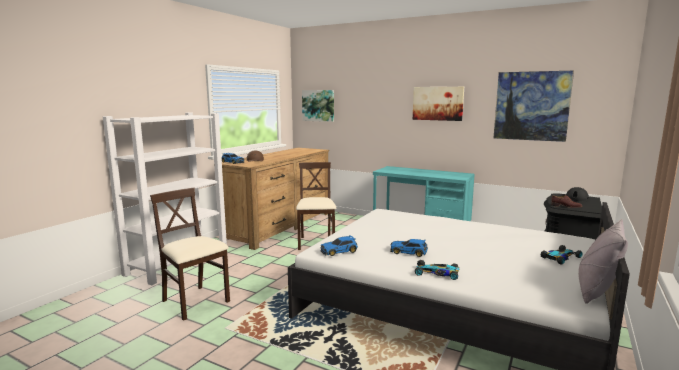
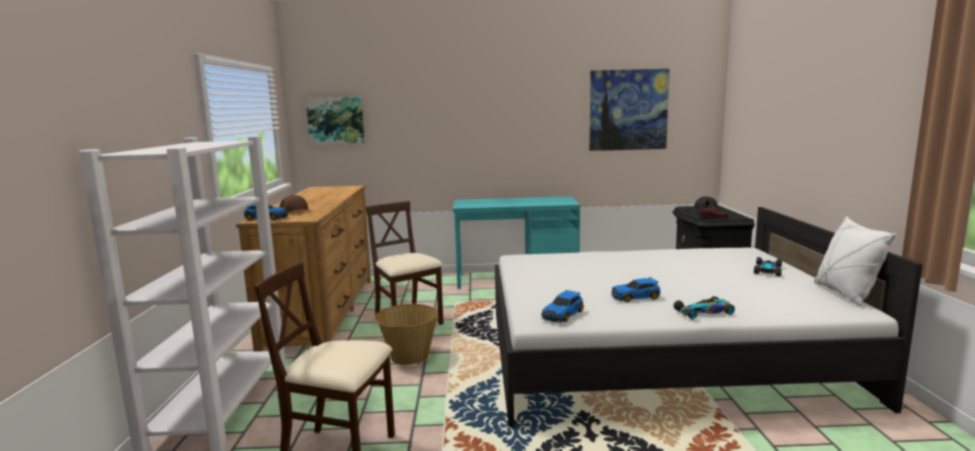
camera: 30 degrees left, 0 degrees up
picture [413,87,464,121] -> none
purple pillow [578,219,628,304] -> white pillow [814,216,896,306]
none -> basket [375,304,438,365]

